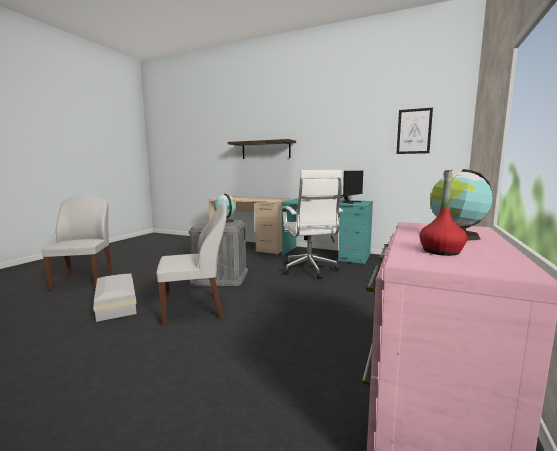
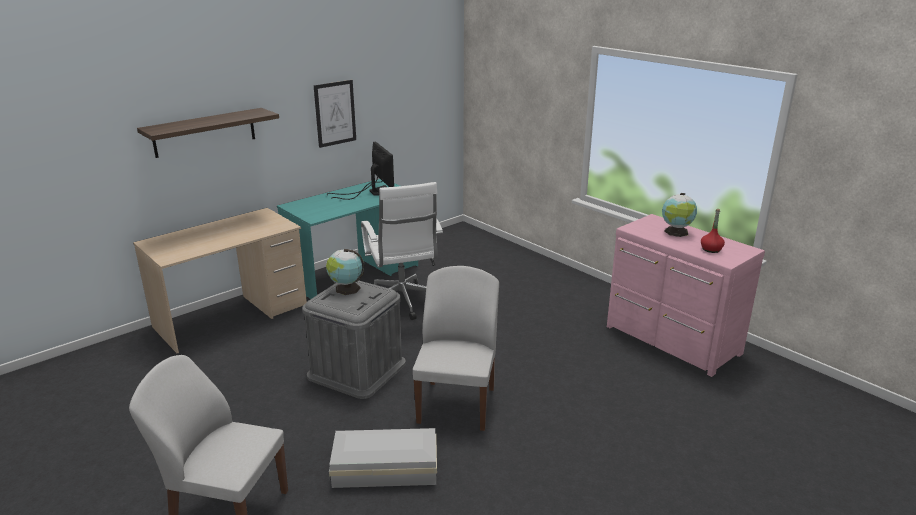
camera: 65 degrees left, 15 degrees up
white office chair [282,170,343,280] -> white office chair turned 60 degrees clockwise [361,182,443,320]
picture [396,108,433,154] -> picture moved to [314,80,356,148]

